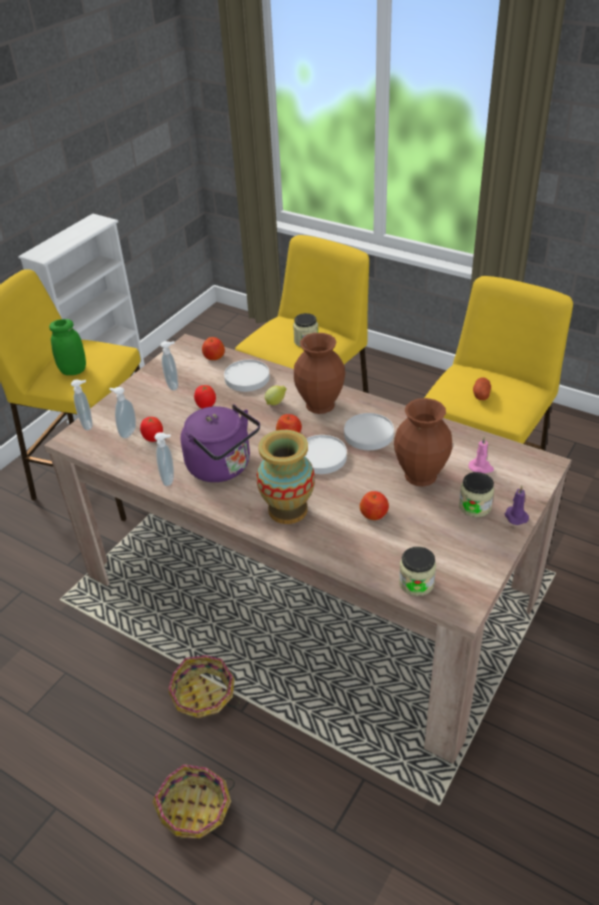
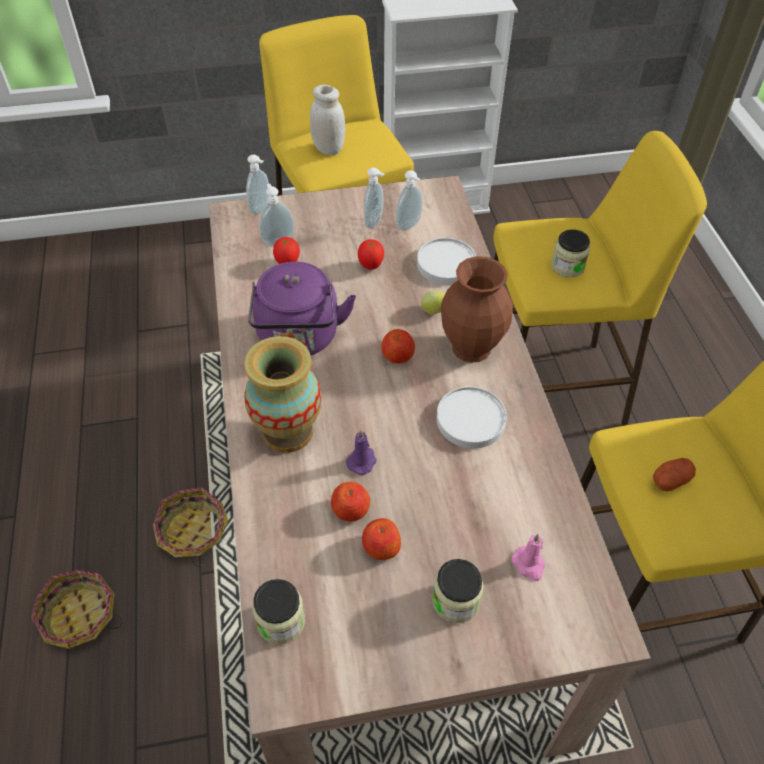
camera: 45 degrees right, 10 degrees up
green jar [49,319,86,375] -> white jar [310,85,345,155]
soap dispenser [154,432,174,486] -> soap dispenser moved to [396,170,423,231]
apple [202,337,225,360] -> apple moved to [362,518,401,560]
white plate [305,435,347,474] -> none
brown vase [394,398,452,487] -> none
purple candle [505,486,529,525] -> purple candle moved to [346,430,377,475]

